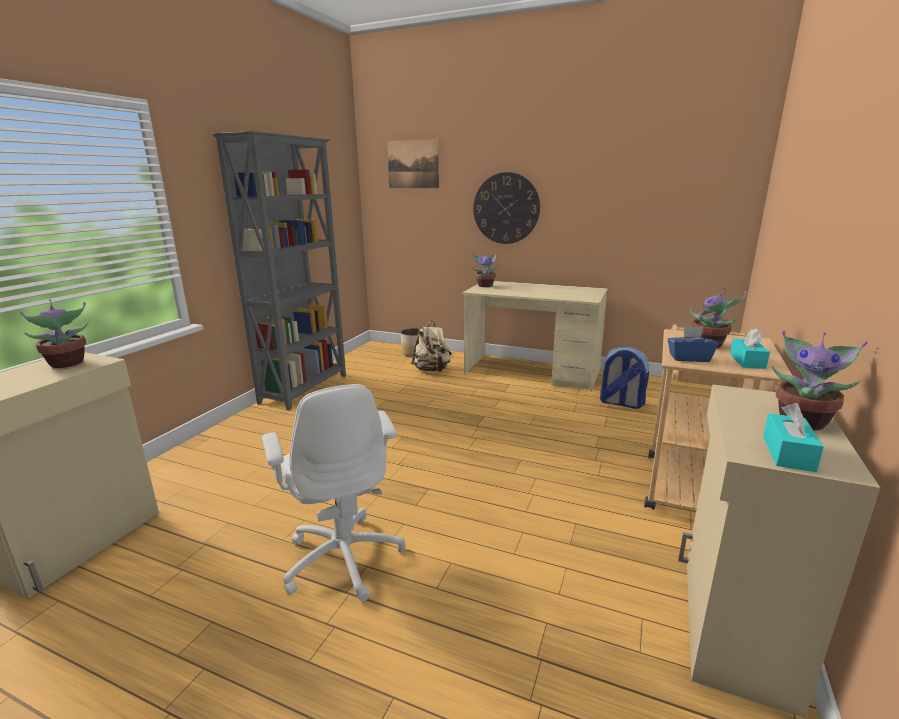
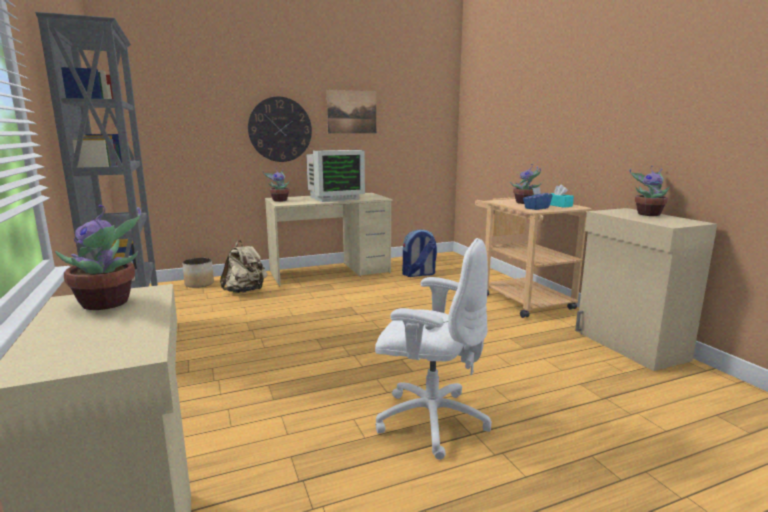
camera: 45 degrees left, 5 degrees down
picture [387,139,439,188] -> picture moved to [327,90,376,134]
turquoise tissue box [763,403,824,472] -> none
none -> monitor [306,150,365,202]

